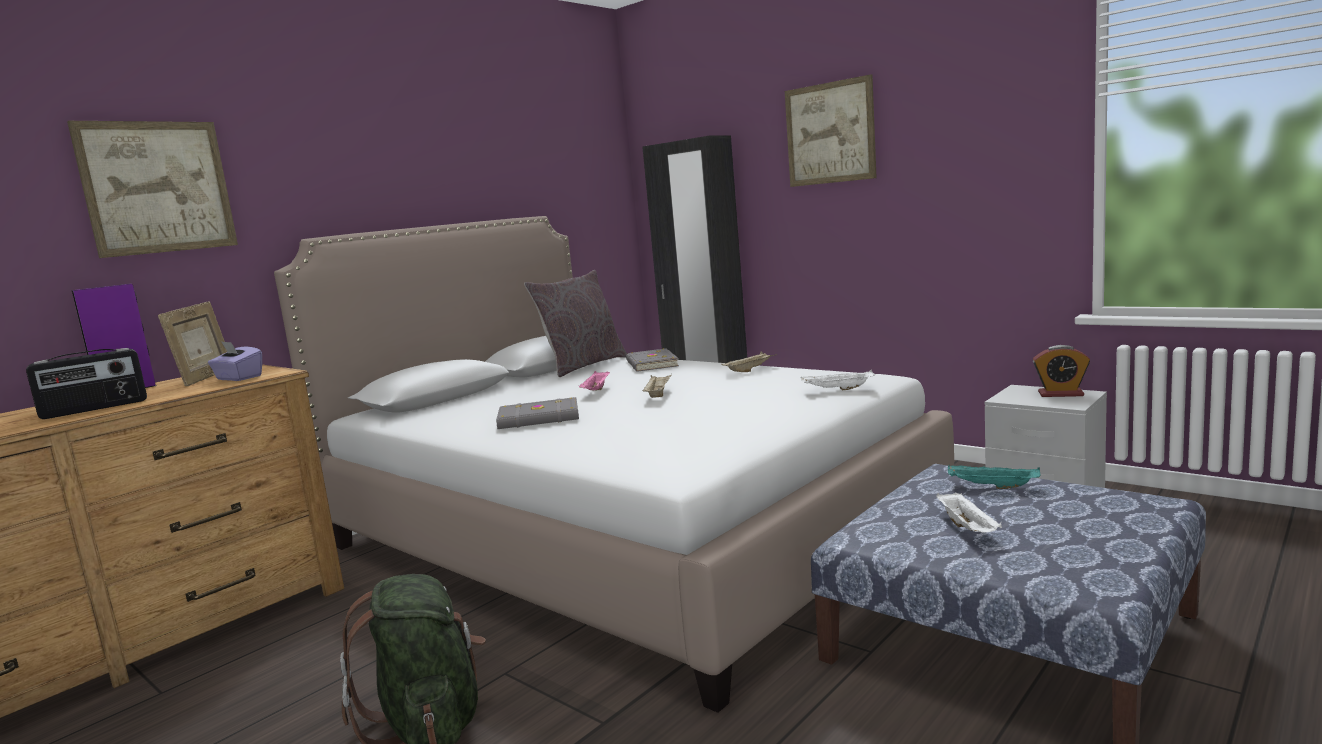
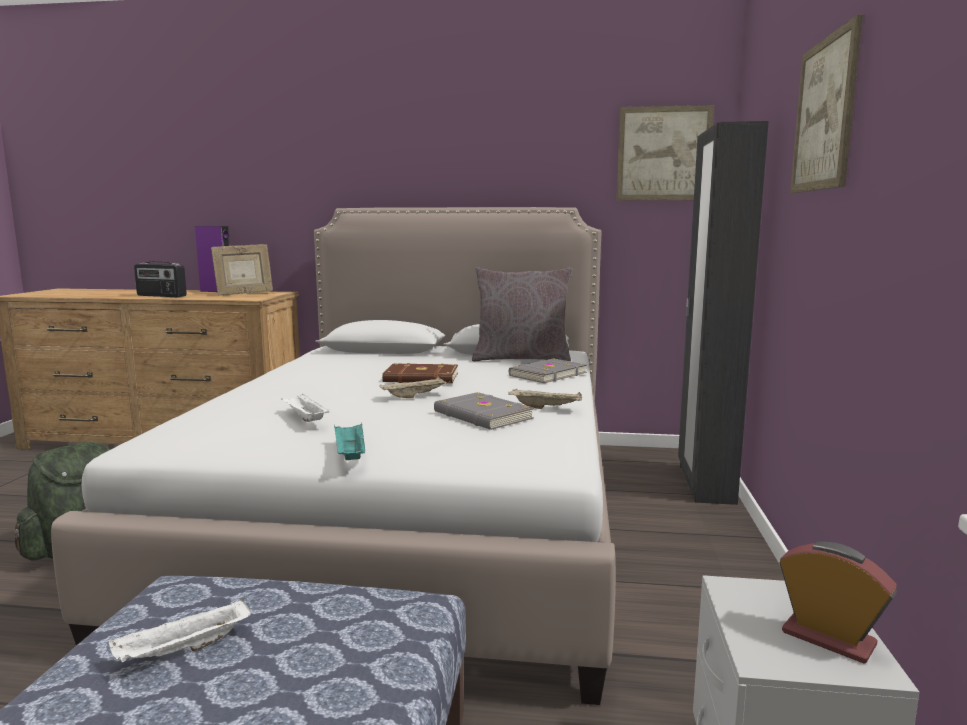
camera: 55 degrees right, 0 degrees up
picture [67,121,238,258] -> picture moved to [616,105,714,201]
purple tissue box [208,341,262,381] -> none
grey book [496,397,579,429] -> grey book moved to [434,392,534,430]
pink tray [579,371,610,391] -> brown book [382,363,458,383]
white tray [800,370,875,390] -> white tray moved to [281,393,330,422]
turquoise tray [948,465,1040,489] -> turquoise tray moved to [334,423,365,460]
alarm clock [1033,345,1090,397] -> alarm clock turned 150 degrees clockwise [779,542,897,663]

